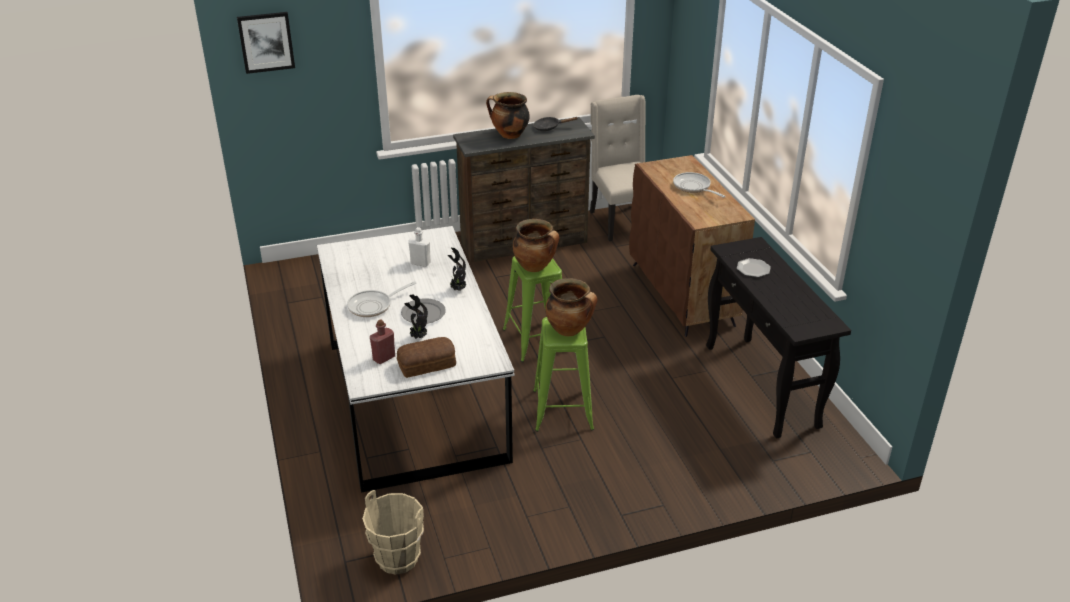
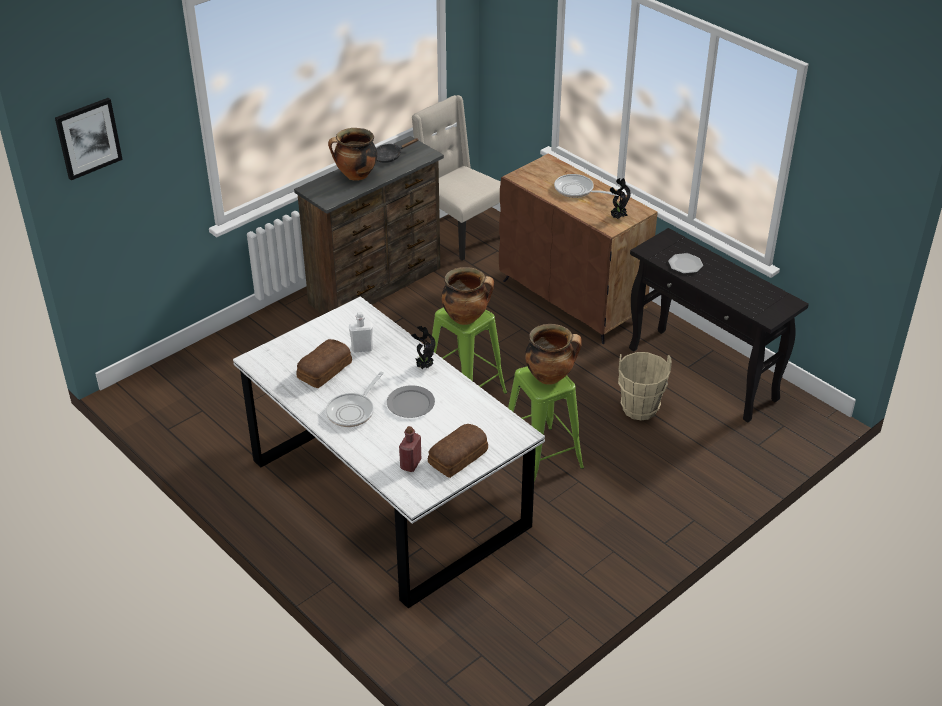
camera: 25 degrees left, 5 degrees up
beige bucket [362,490,424,575] -> beige bucket moved to [618,352,672,421]
potted plant [404,294,428,339] -> potted plant moved to [610,178,631,219]
none -> bread [296,339,352,388]

